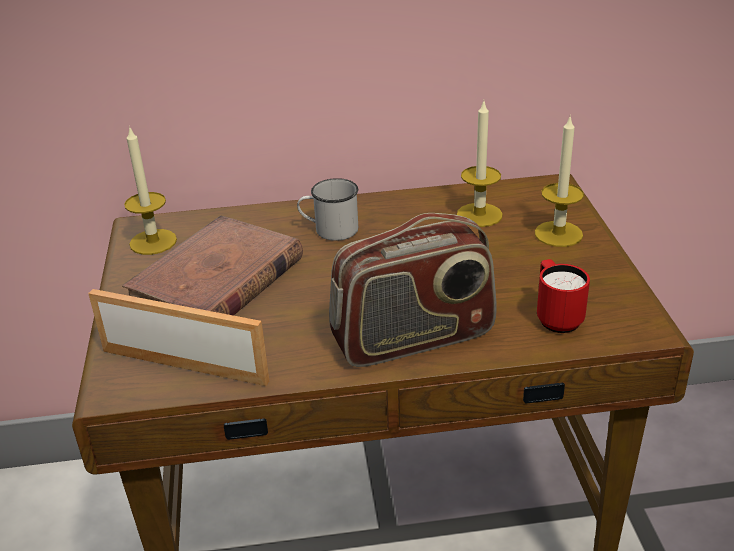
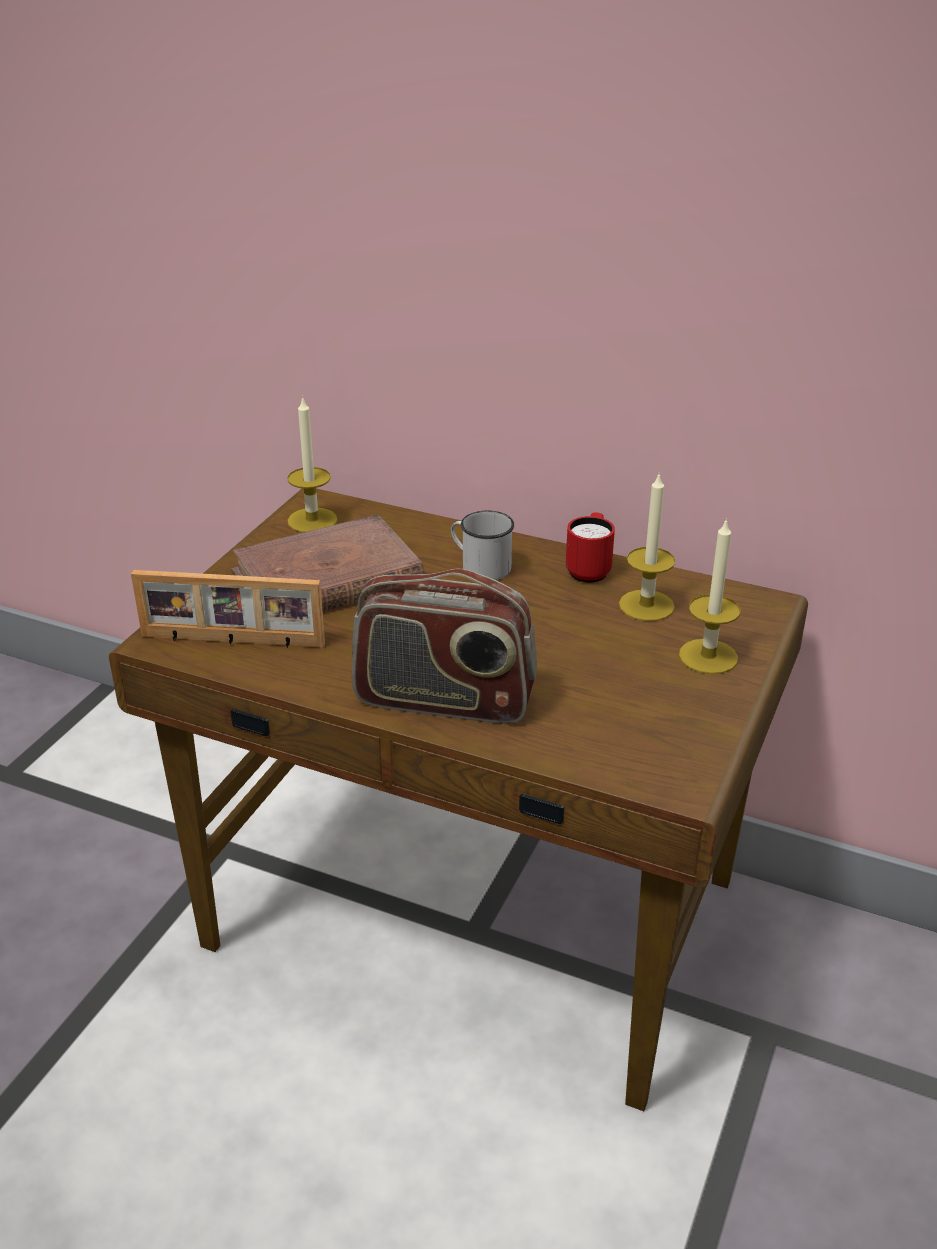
camera: 30 degrees right, 0 degrees up
picture frame [88,289,269,386] -> picture frame turned 135 degrees clockwise [131,570,325,648]
red mug [537,259,590,333] -> red mug moved to [566,512,615,583]

